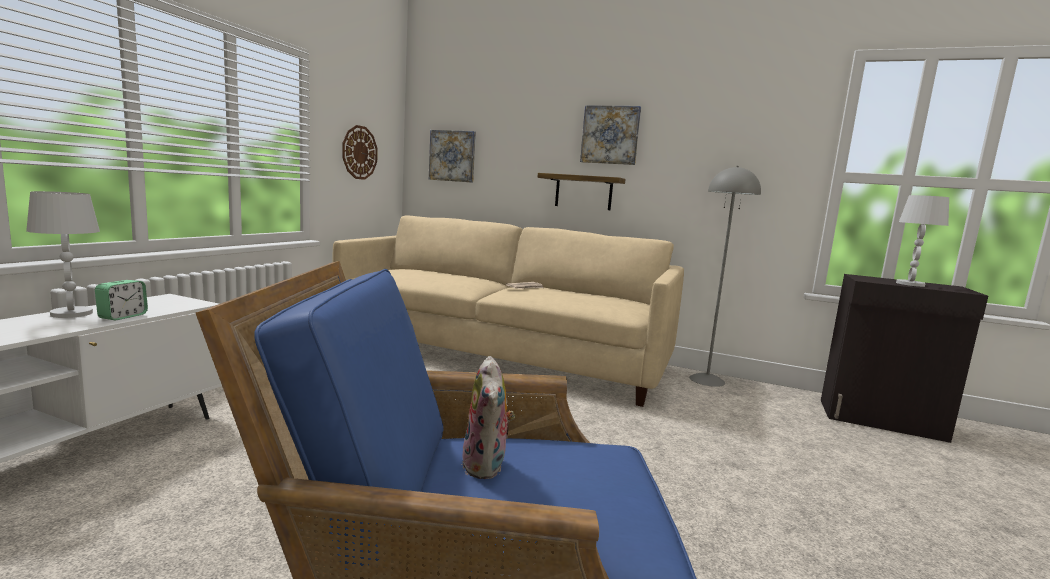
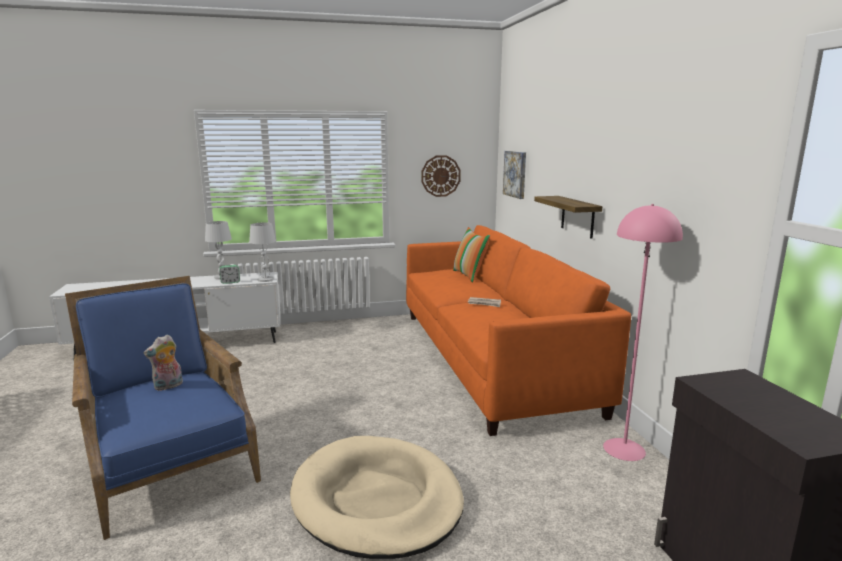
camera: 55 degrees right, 5 degrees up
beige sofa [332,215,684,407] -> orange sofa [406,225,631,436]
picture [580,105,641,165] -> none
grey floor lamp [689,166,761,387] -> pink floor lamp [603,204,683,461]
white table lamp [896,195,949,287] -> white table lamp moved to [249,223,276,282]
none -> beige dog bed [290,436,464,559]
none -> pillow [453,227,490,282]

